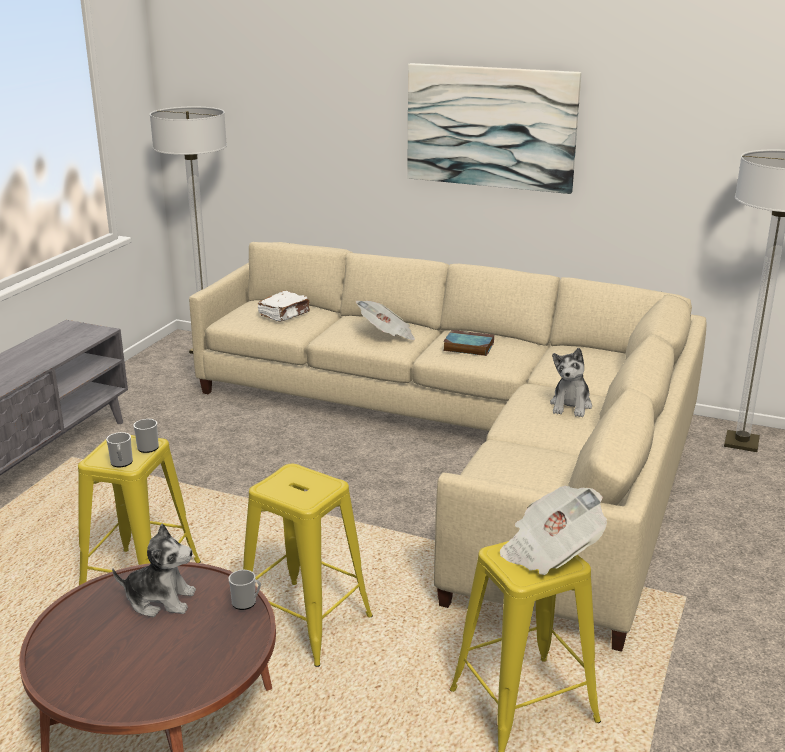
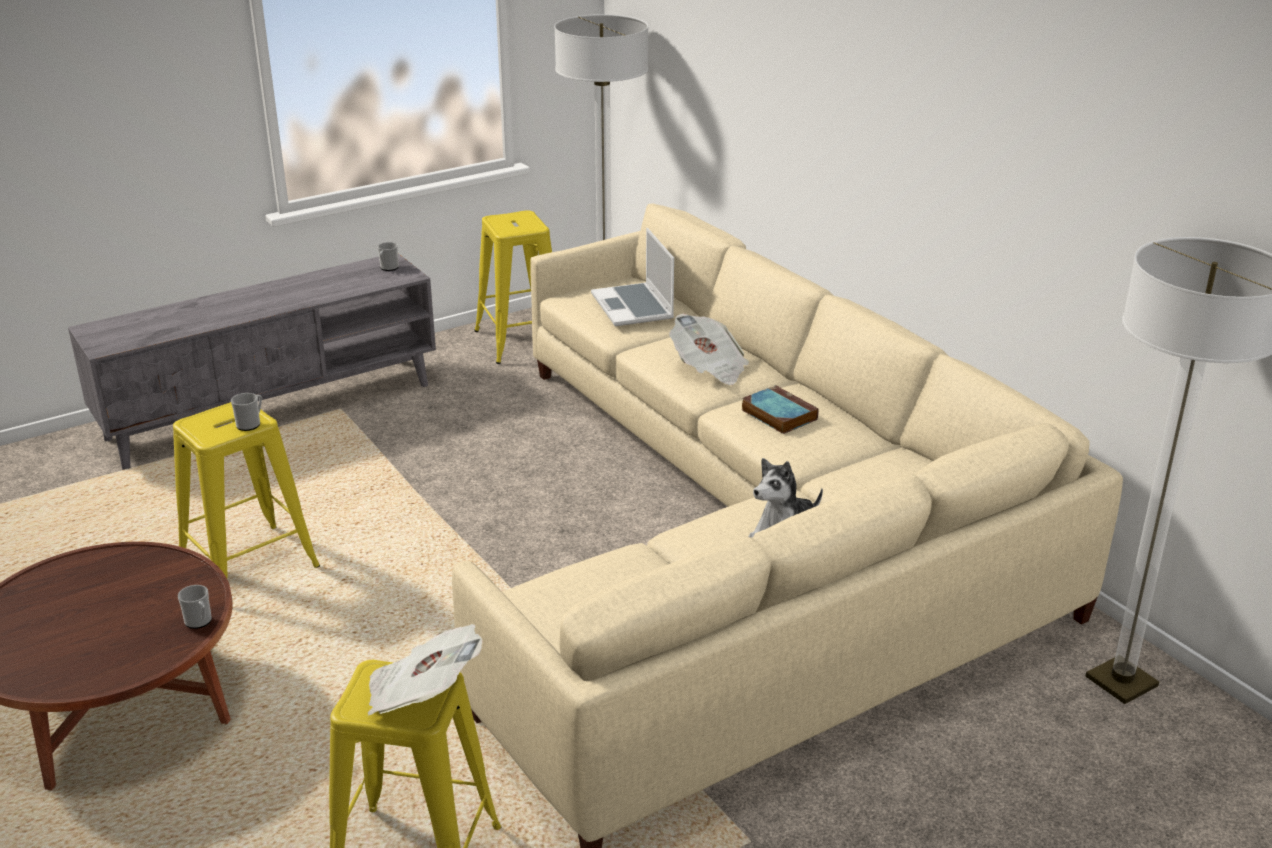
camera: 35 degrees right, 5 degrees up
mug [106,432,133,467] -> mug moved to [377,242,399,271]
plush toy [112,523,196,617] -> none
yellow stool [243,464,373,667] -> yellow stool moved to [474,210,552,364]
white book [258,291,310,322] -> laptop [591,228,674,326]
picture [407,63,581,194] -> none

